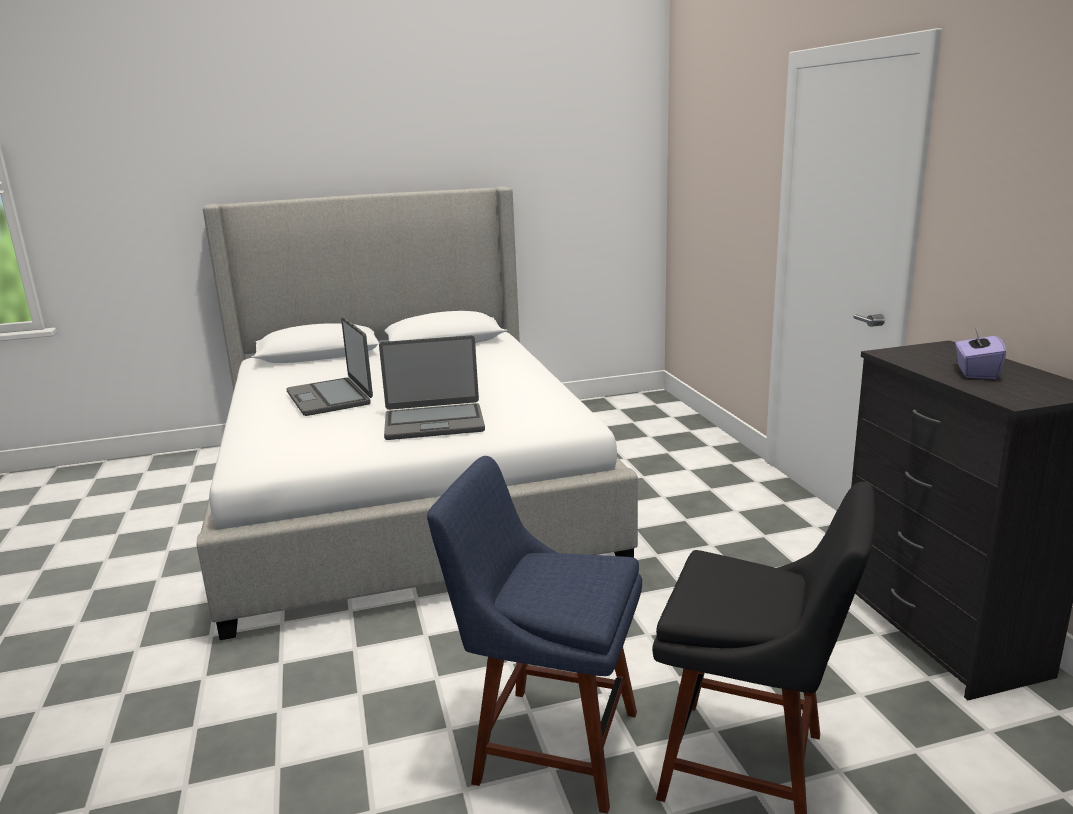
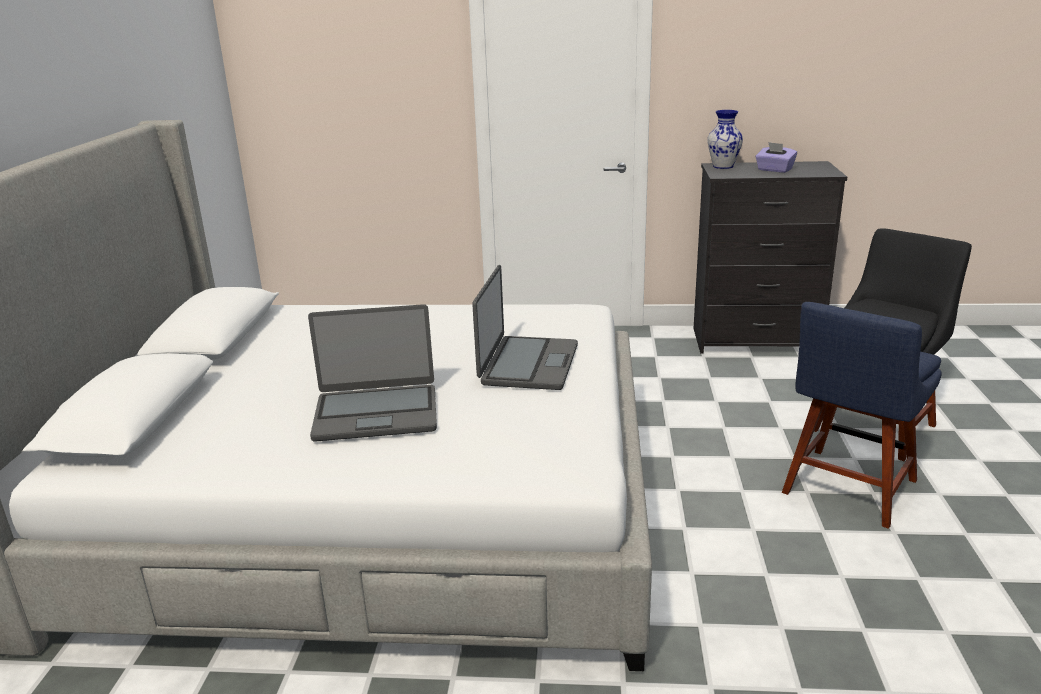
camera: 70 degrees left, 5 degrees up
none -> vase [707,110,743,169]

